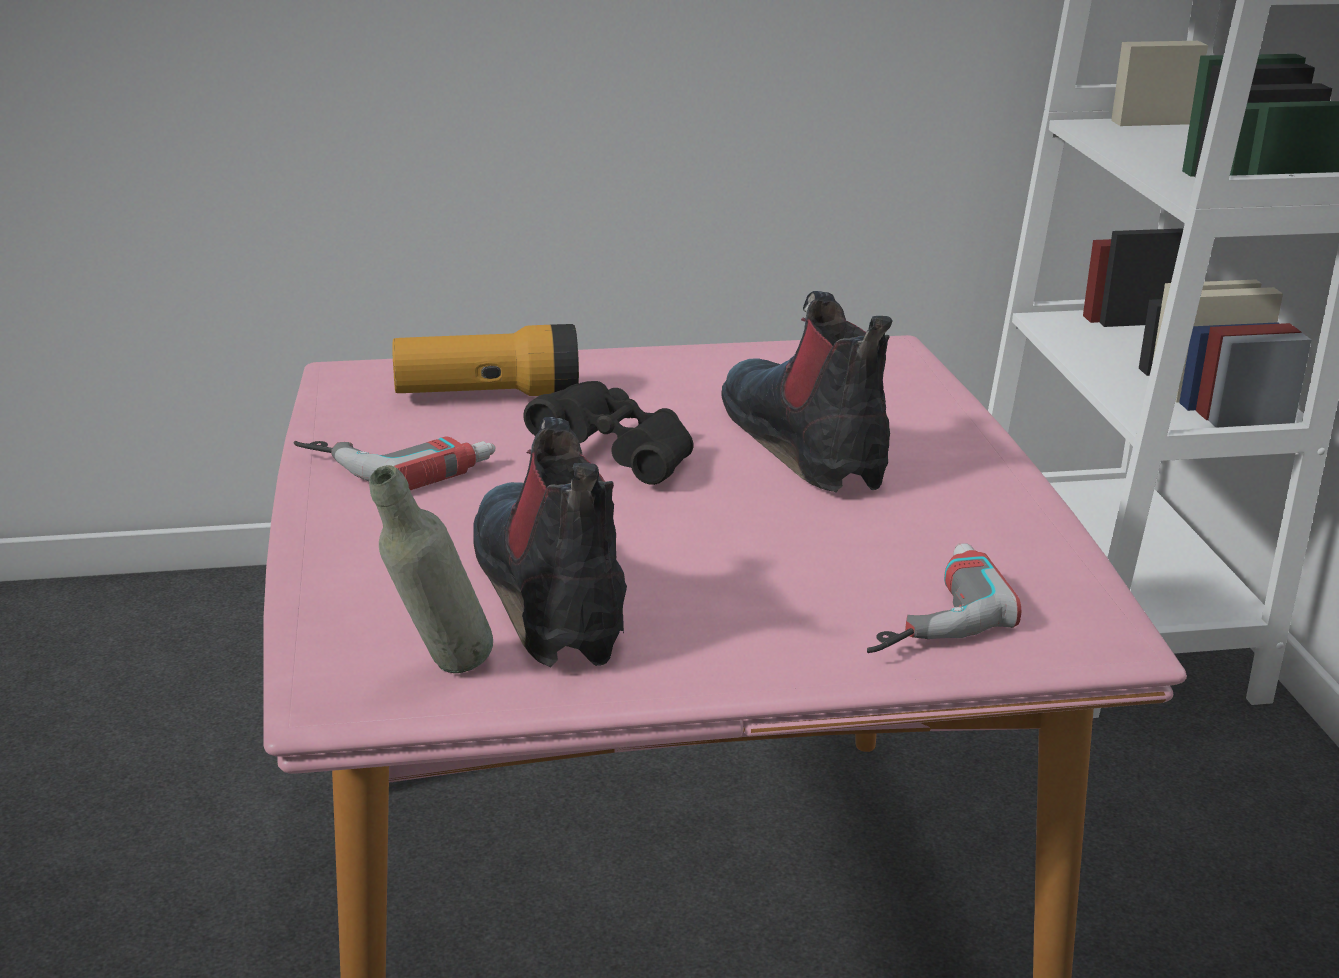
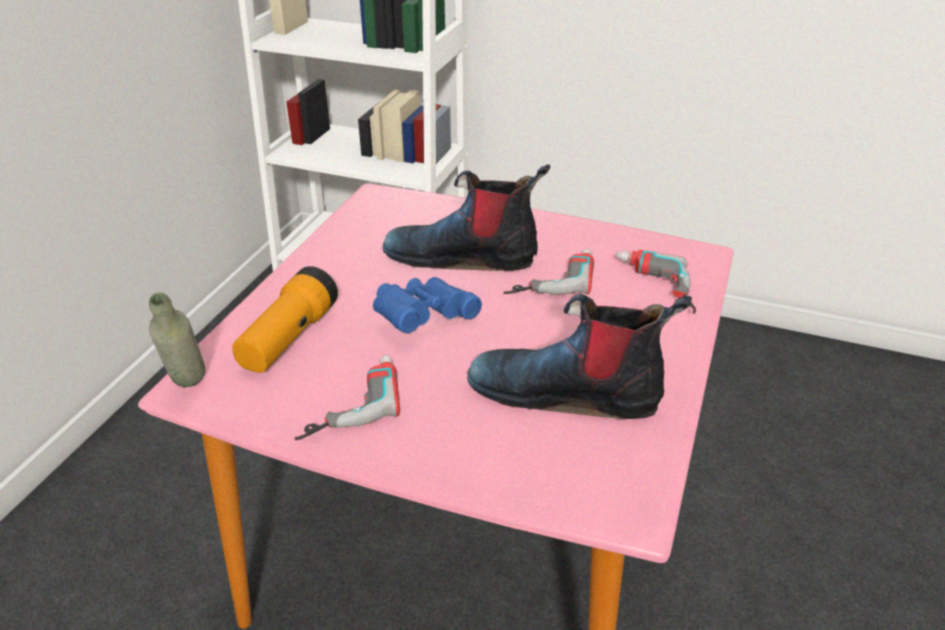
camera: 60 degrees left, 10 degrees up
grey bottle [369,465,493,673] -> grey bottle moved to [149,292,205,387]
black binoculars [523,381,694,485] -> blue binoculars [373,277,482,333]
none -> power drill [504,249,594,295]

